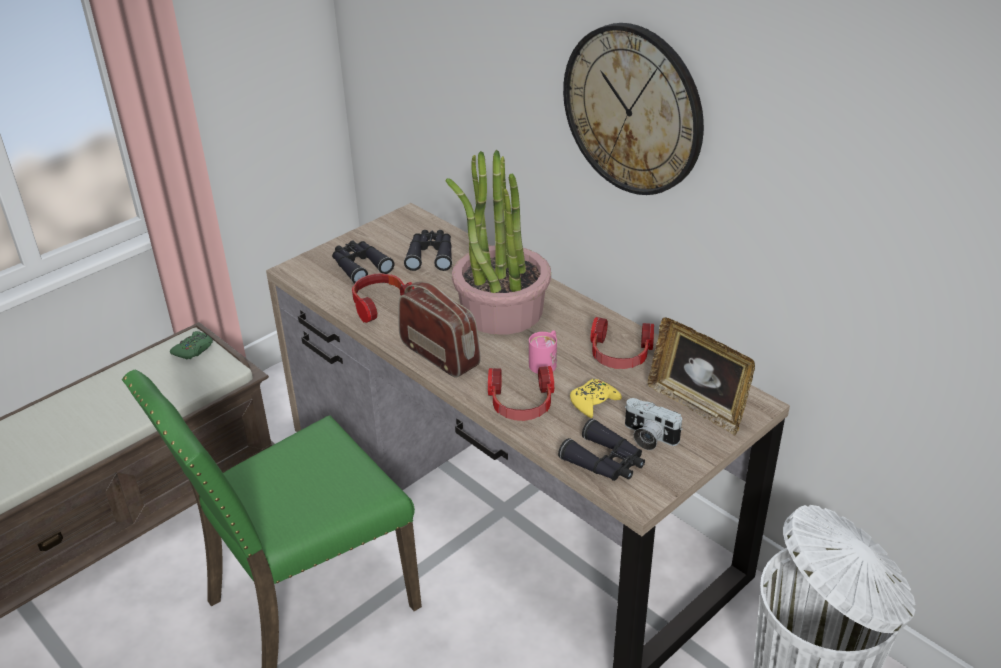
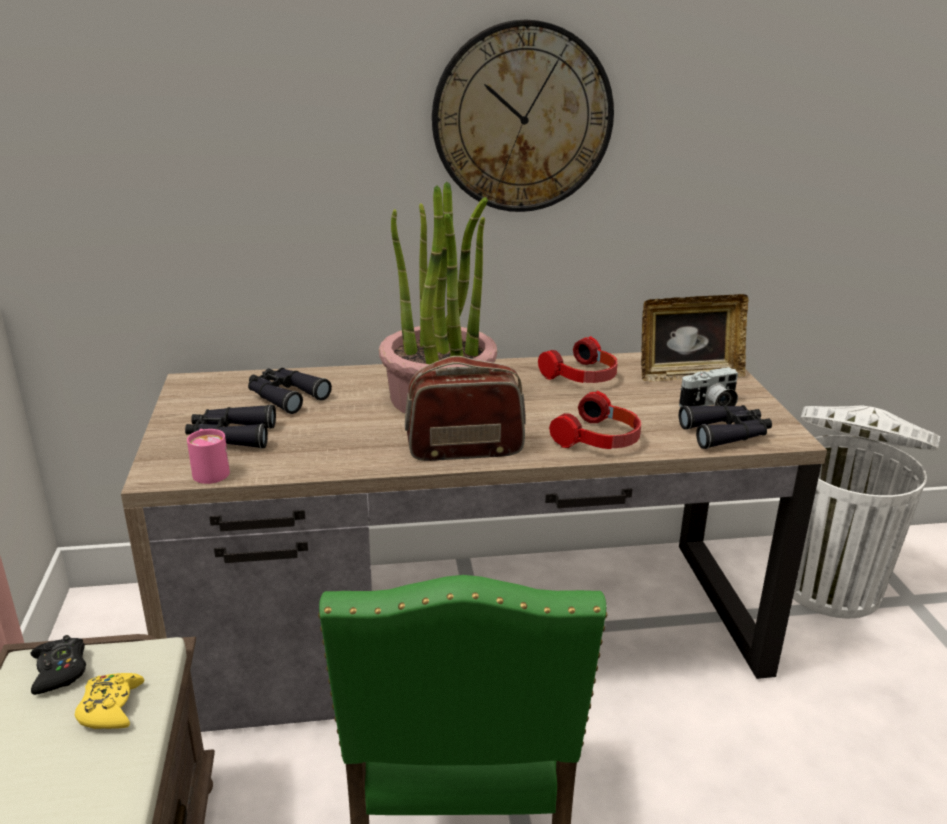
camera: 55 degrees left, 10 degrees down
green game controller [170,331,213,359] -> black game controller [30,635,86,695]
headphones [352,273,415,323] -> none
pink mug [529,330,557,374] -> pink mug moved to [187,429,230,484]
yellow game controller [570,379,622,418] -> yellow game controller moved to [75,673,144,729]

